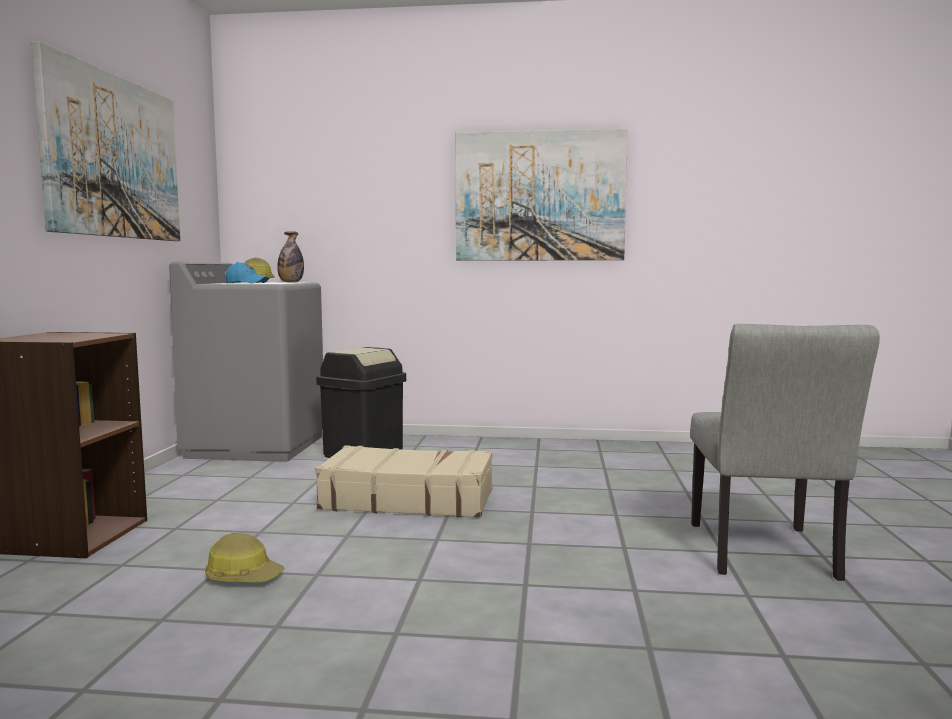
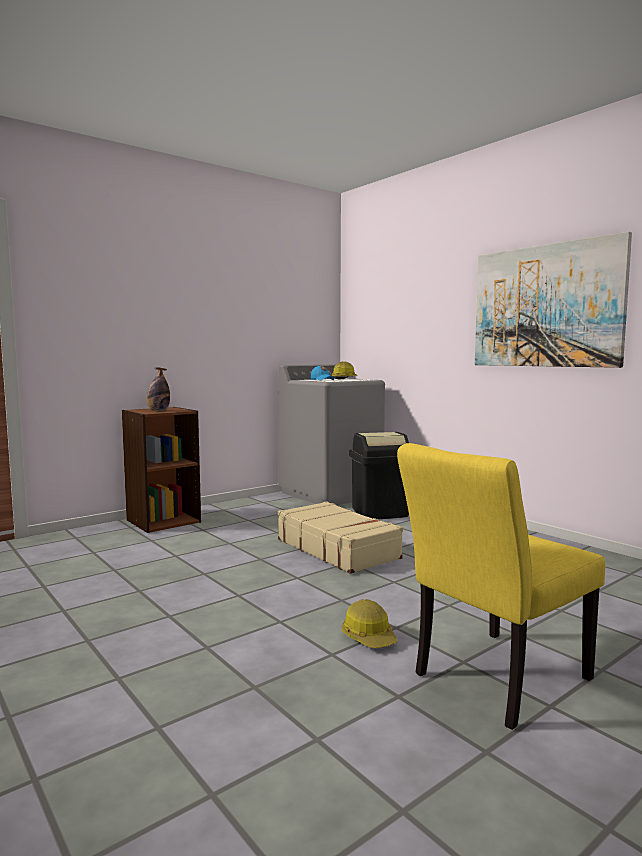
camera: 45 degrees right, 0 degrees up
picture [31,41,180,241] -> none
hard hat [205,533,285,583] -> hard hat moved to [342,599,398,648]
bottle [277,231,304,283] -> bottle moved to [147,367,170,411]
grey chair [690,324,880,581] -> yellow chair [397,443,605,730]

